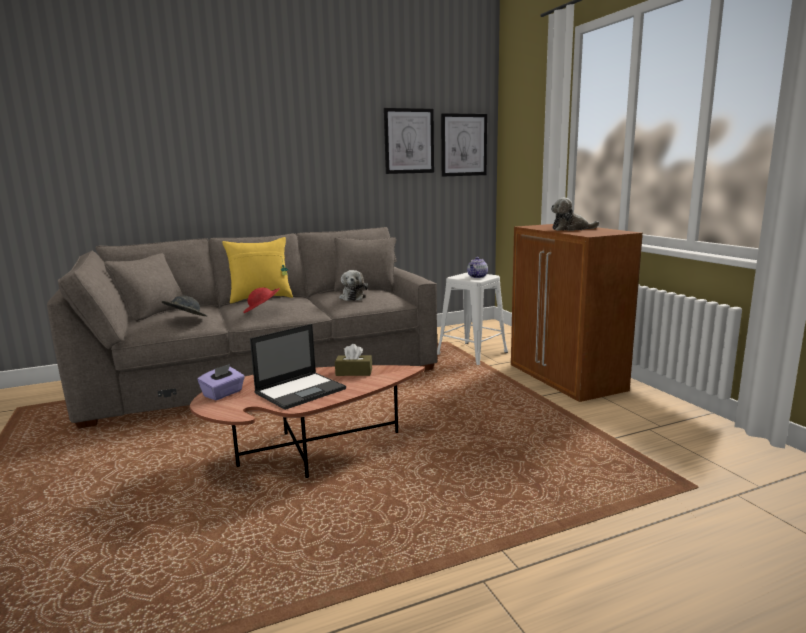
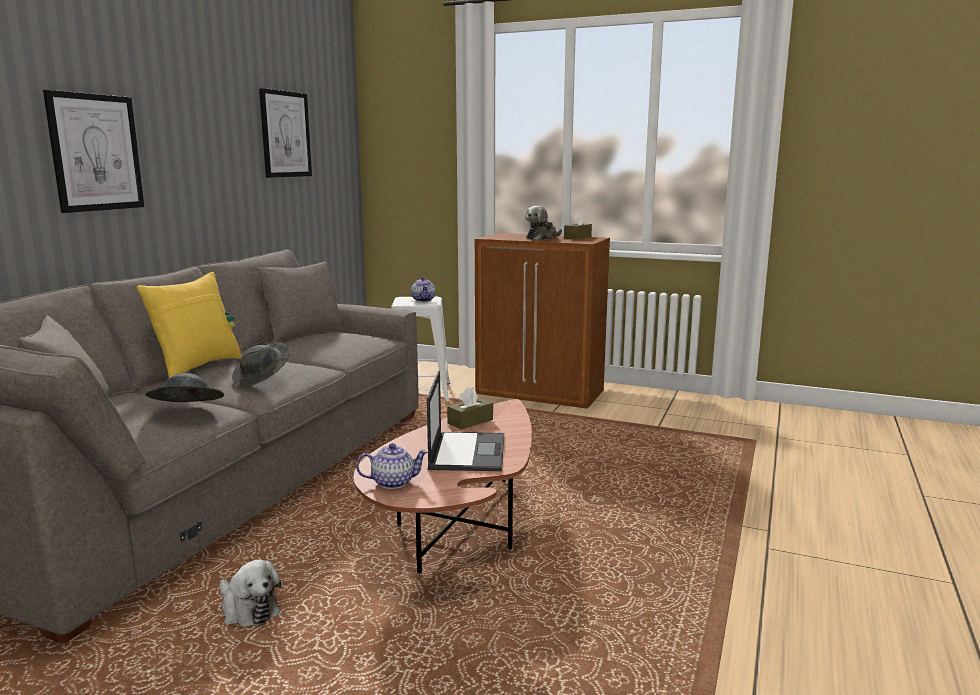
camera: 45 degrees left, 0 degrees up
purple tissue box [198,364,245,400] -> teapot [356,443,428,489]
red hat [243,288,280,313] -> grey hat [232,342,289,386]
plush toy [339,270,368,301] -> plush toy moved to [220,559,281,626]
picture [441,113,487,177] -> picture moved to [43,90,144,213]
none -> brown tissue box [564,212,592,240]

